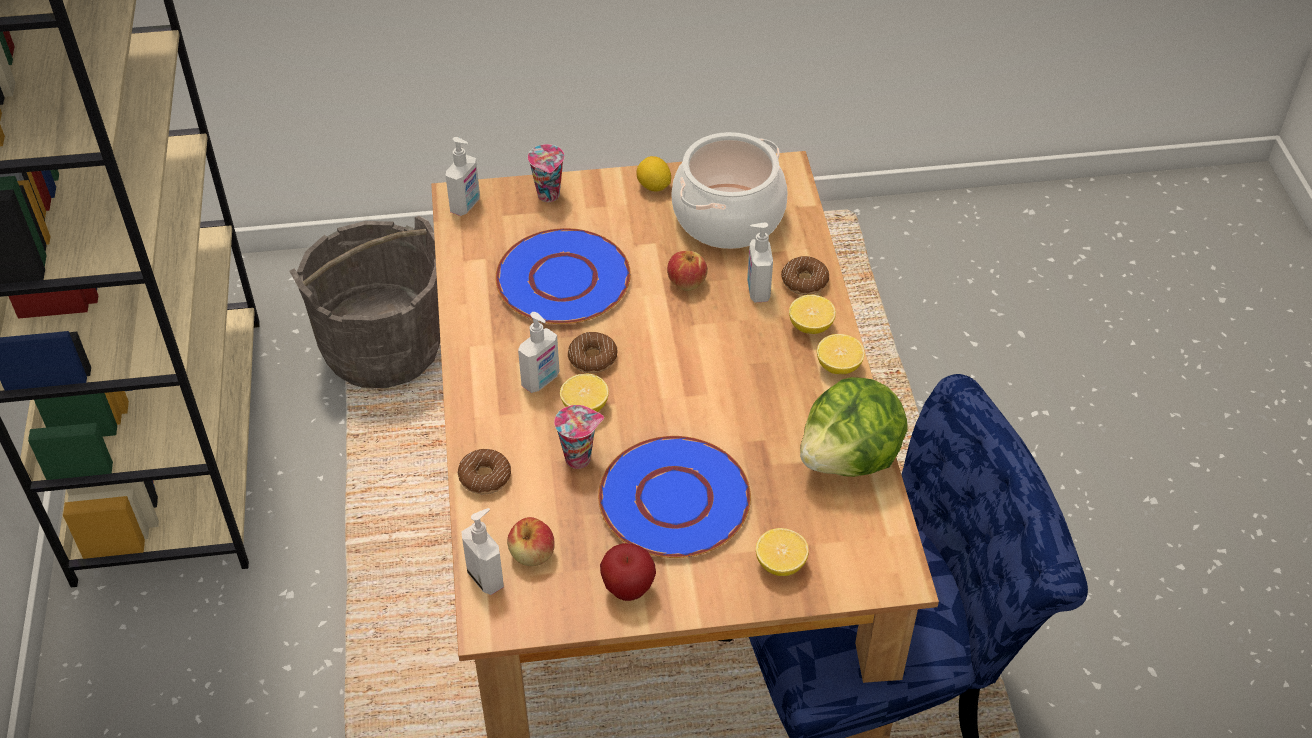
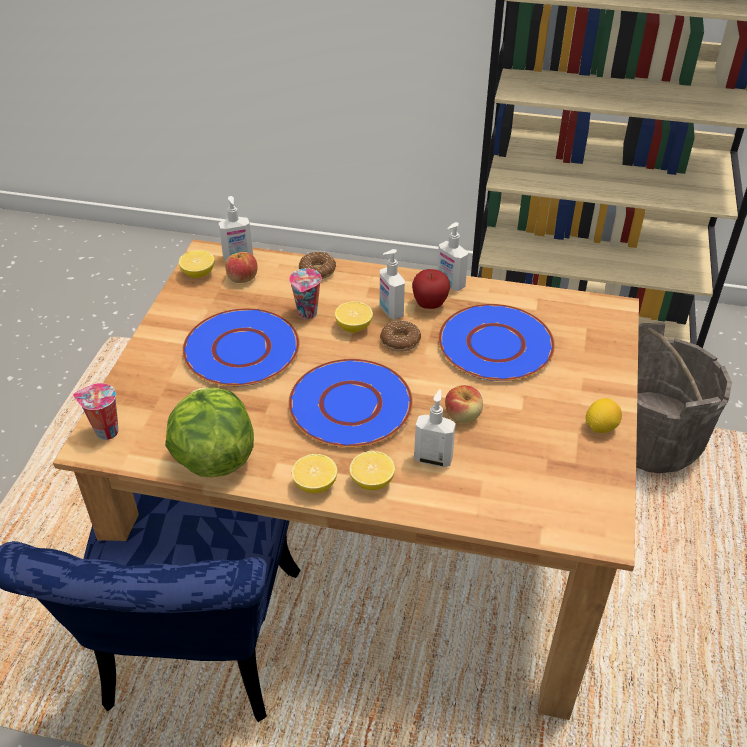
camera: 110 degrees right, 5 degrees down
soap dispenser [446,137,480,216] -> soap dispenser moved to [437,222,468,291]
cup [528,144,565,202] -> cup moved to [73,383,118,440]
apple [600,543,656,601] -> apple moved to [412,269,450,309]
cooking pot [671,132,788,249] -> none
lemon [756,528,809,576] -> lemon moved to [179,250,215,278]
donut [781,256,829,295] -> none
none -> blue plate [288,359,413,447]

